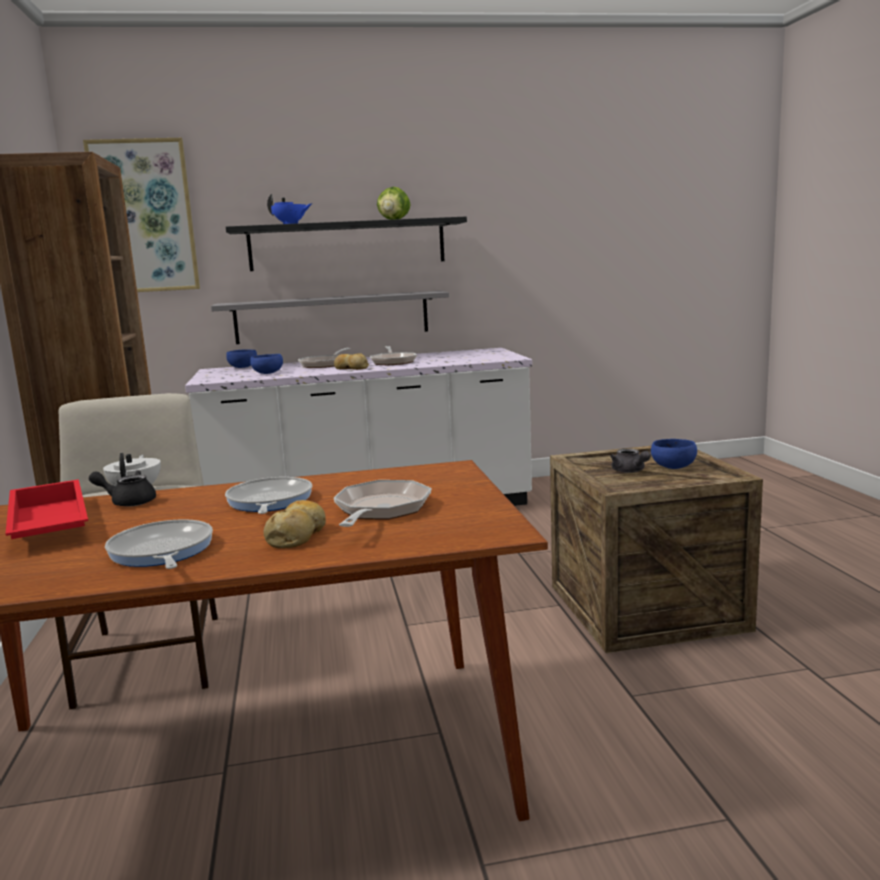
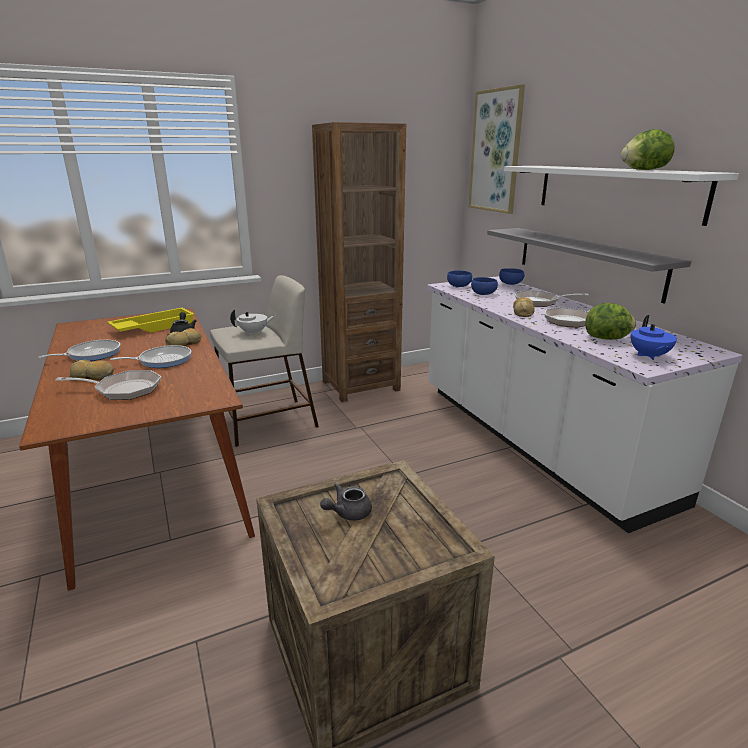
camera: 75 degrees right, 10 degrees up
red tray [5,479,88,539] -> yellow tray [108,308,195,333]
black shelf [226,217,467,271] -> white shelf [504,166,739,226]
blue teapot [267,194,312,224] -> blue teapot moved to [631,315,677,360]
blue bowl [651,439,697,469] -> blue bowl moved to [447,270,472,287]
none -> bread [165,328,201,346]
none -> lettuce [585,303,636,340]

